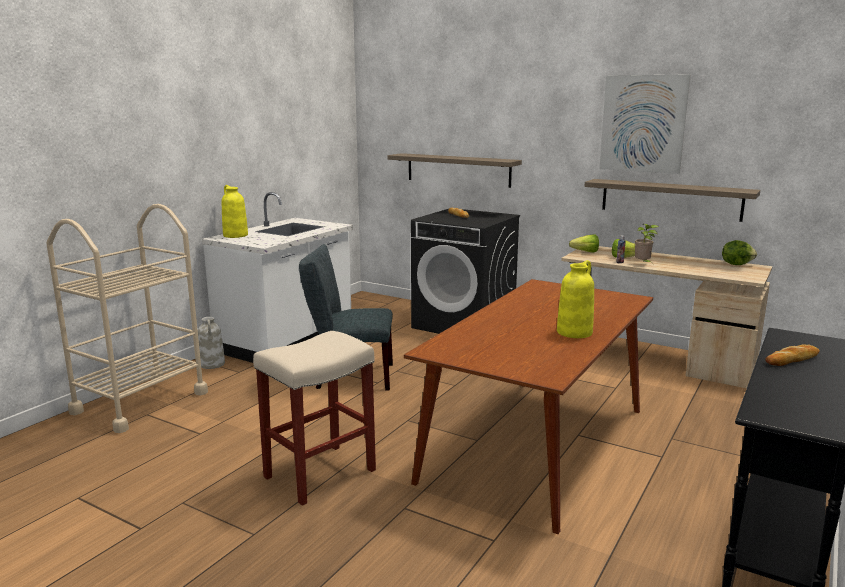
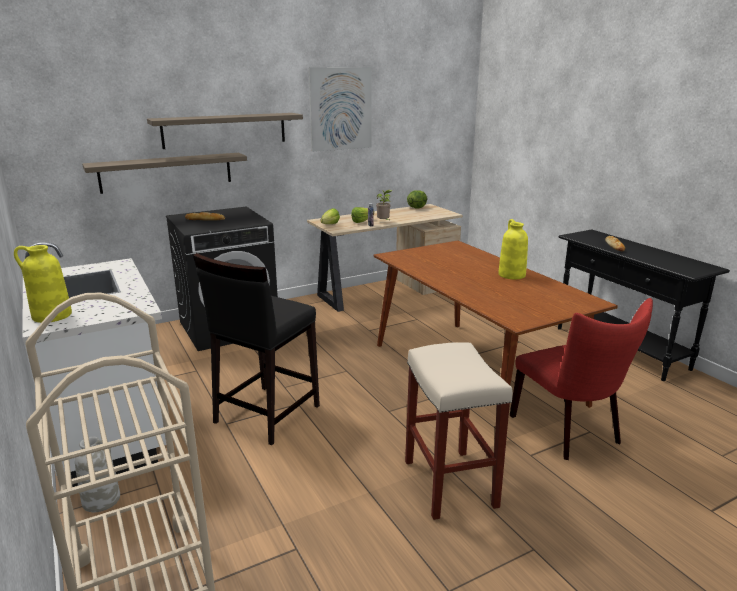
camera: 60 degrees left, 5 degrees up
grey chair [299,244,393,391] -> black stool [193,253,320,446]
shelf [584,179,760,222] -> shelf moved to [147,113,303,149]
none -> red chair [510,298,653,460]

